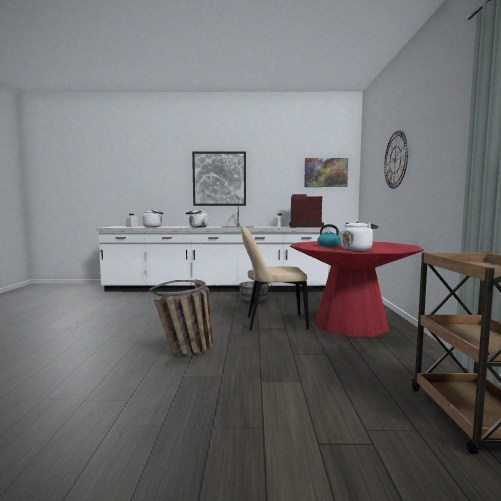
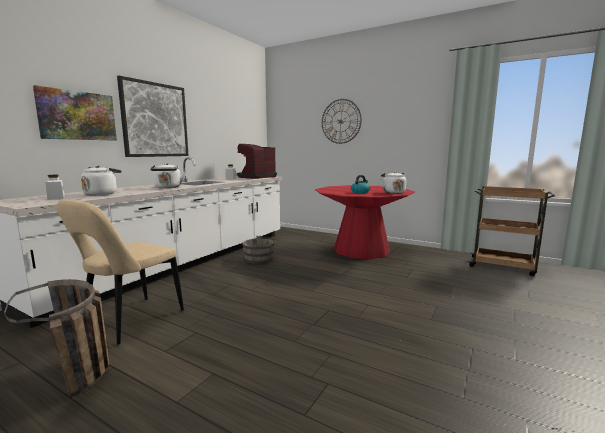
camera: 60 degrees left, 5 degrees up
basket [149,279,213,357] -> basket moved to [4,279,110,397]
beige chair [241,226,309,330] -> beige chair moved to [56,200,184,345]
picture [304,158,348,187] -> picture moved to [33,85,117,141]

